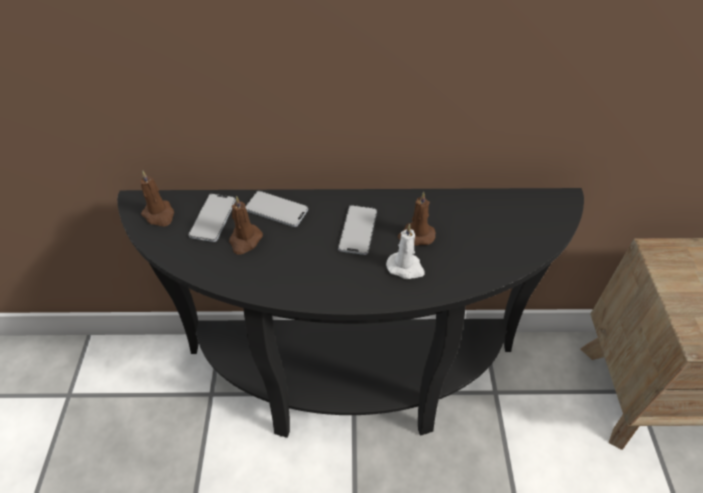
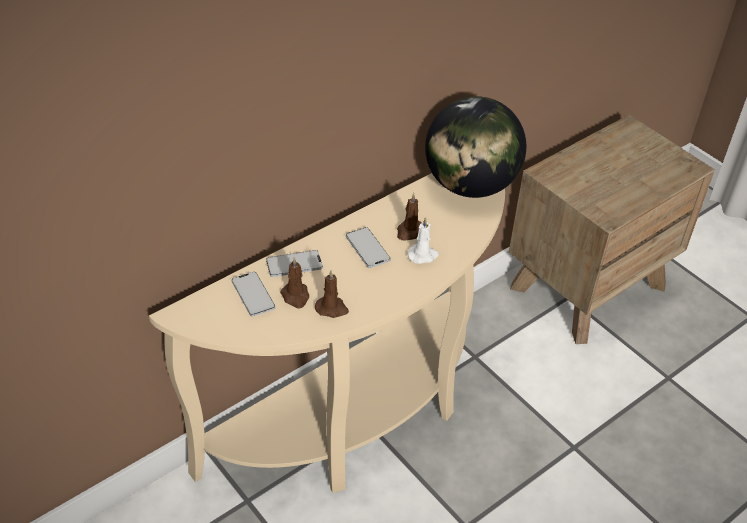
camera: 40 degrees left, 5 degrees down
black console table [117,188,584,438] -> beige console table [149,173,505,493]
brown candle [140,170,174,227] -> brown candle moved to [315,270,349,318]
none -> globe [425,96,526,198]

